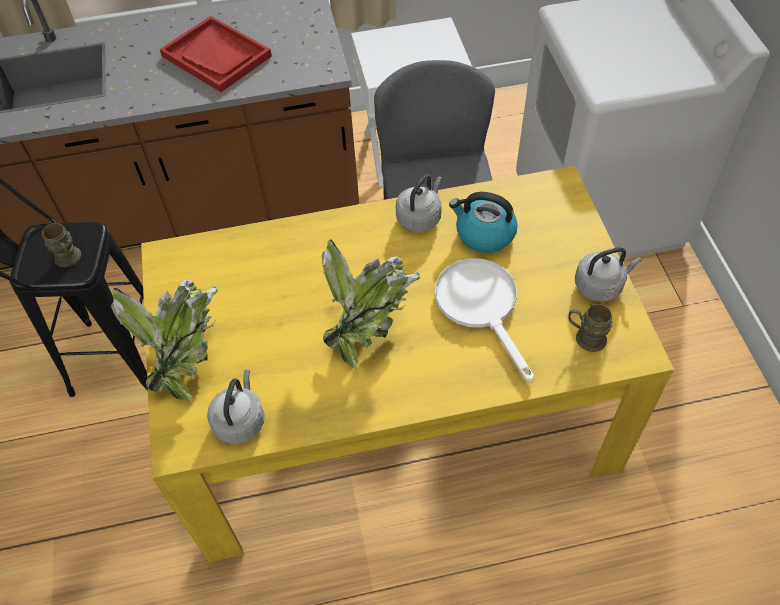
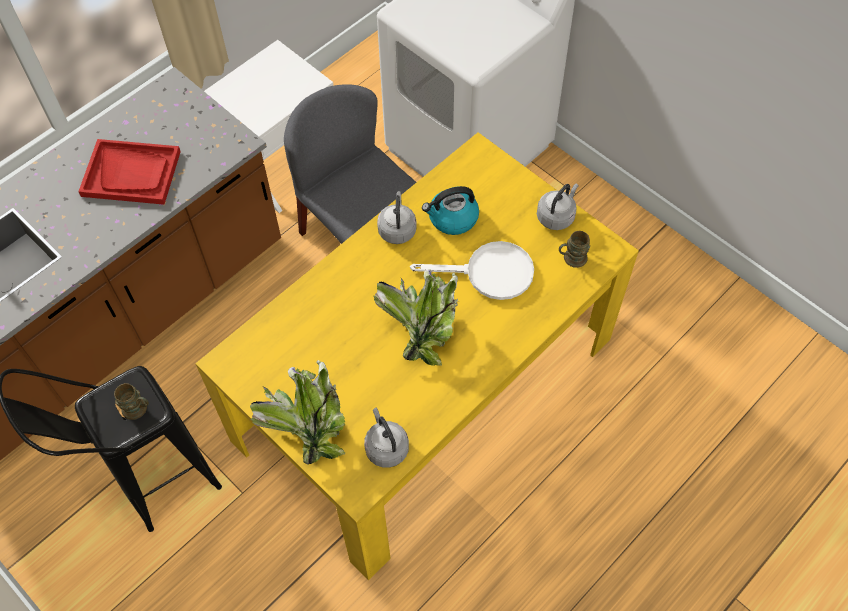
camera: 35 degrees left, 5 degrees up
white frying pan [435,258,534,382] -> white frying pan turned 150 degrees clockwise [410,241,534,300]

